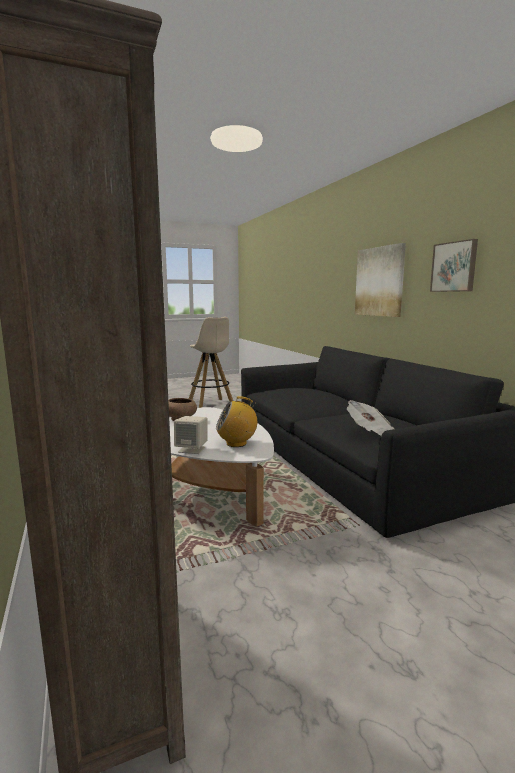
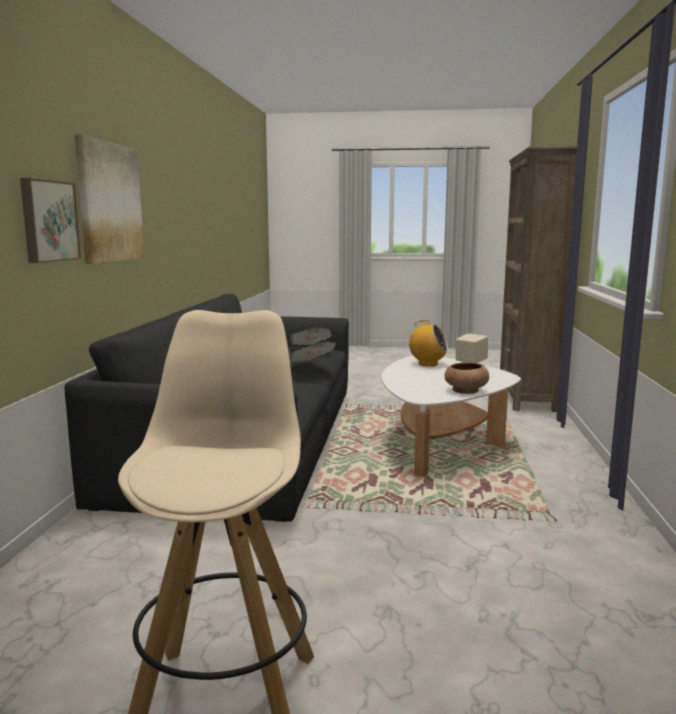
camera: 150 degrees left, 0 degrees up
picture [430,239,478,292] -> picture moved to [20,178,81,263]
none -> newspaper [290,341,336,362]

